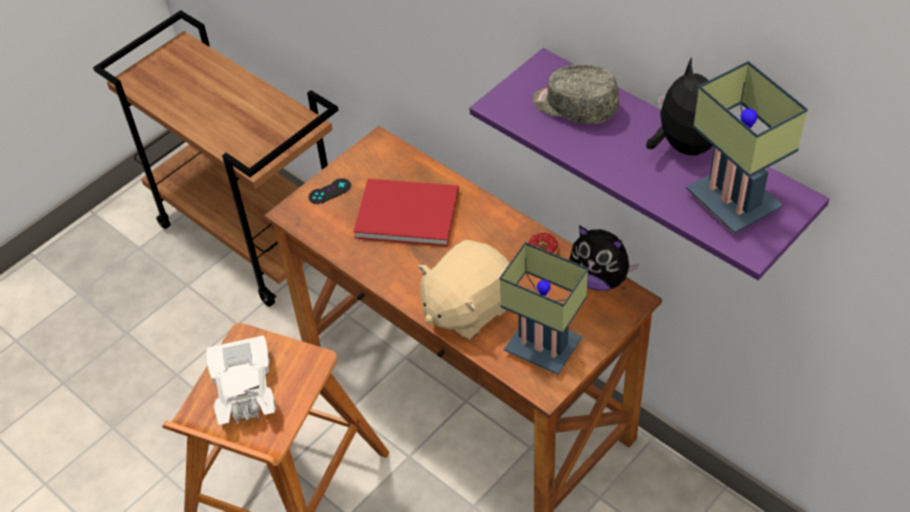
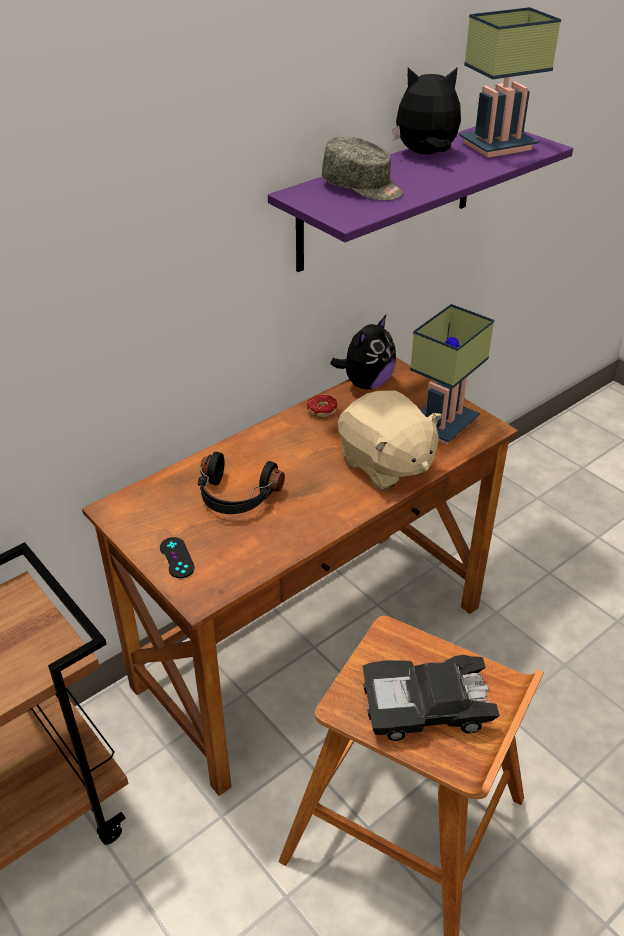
camera: 85 degrees left, 10 degrees down
white toy car [206,335,276,425] -> black toy car [363,655,500,741]
red book [353,179,459,246] -> black headphones [198,451,285,514]
grey cap [533,65,619,124] -> grey cap turned 90 degrees counterclockwise [322,136,403,201]

